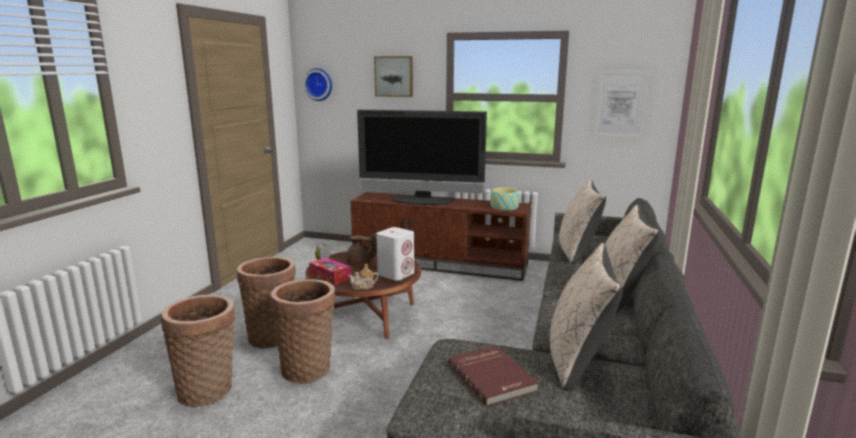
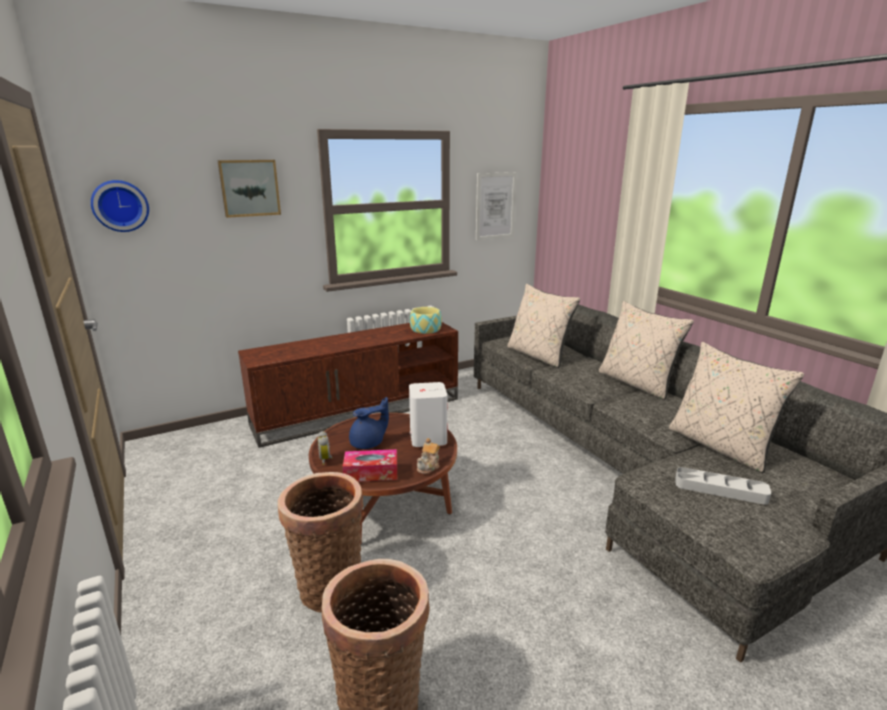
camera: 45 degrees left, 5 degrees up
basket [271,279,336,383] -> none
brown teapot [346,232,377,266] -> blue teapot [349,397,389,449]
television [357,110,487,205] -> none
red book [449,346,539,406] -> grey tray [675,467,771,505]

